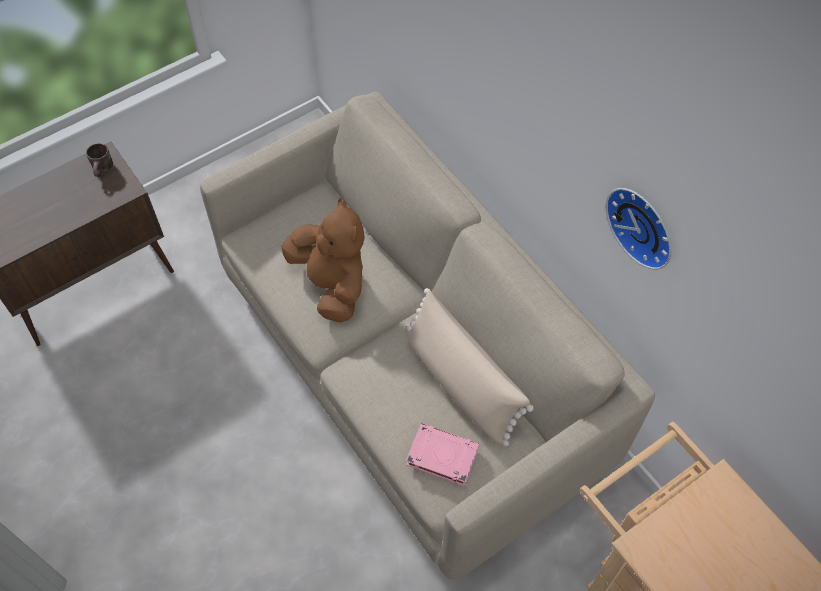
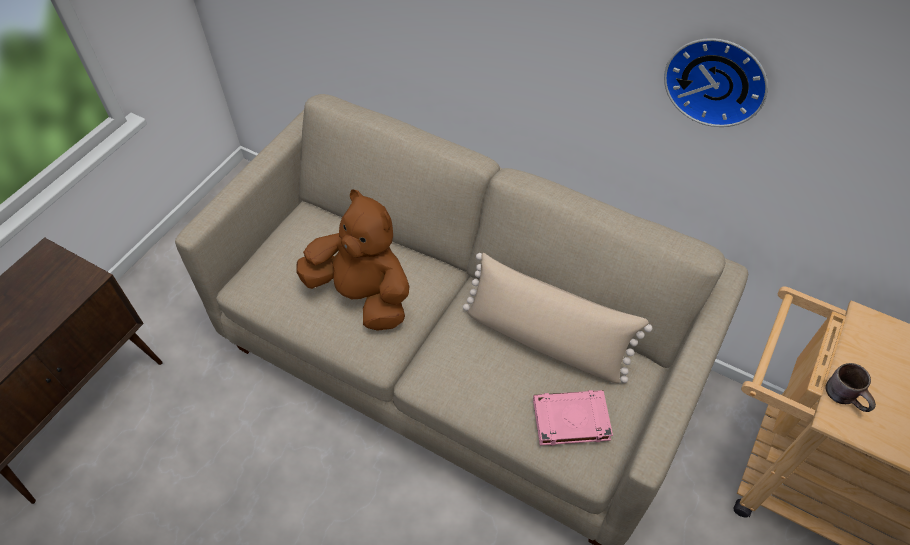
camera: 25 degrees left, 5 degrees down
brown mug [86,143,113,177] -> brown mug moved to [826,363,876,412]

